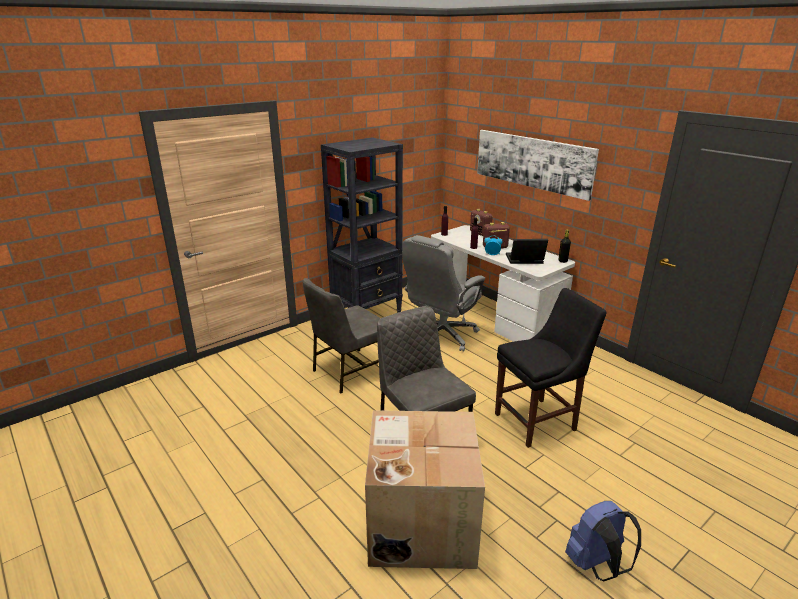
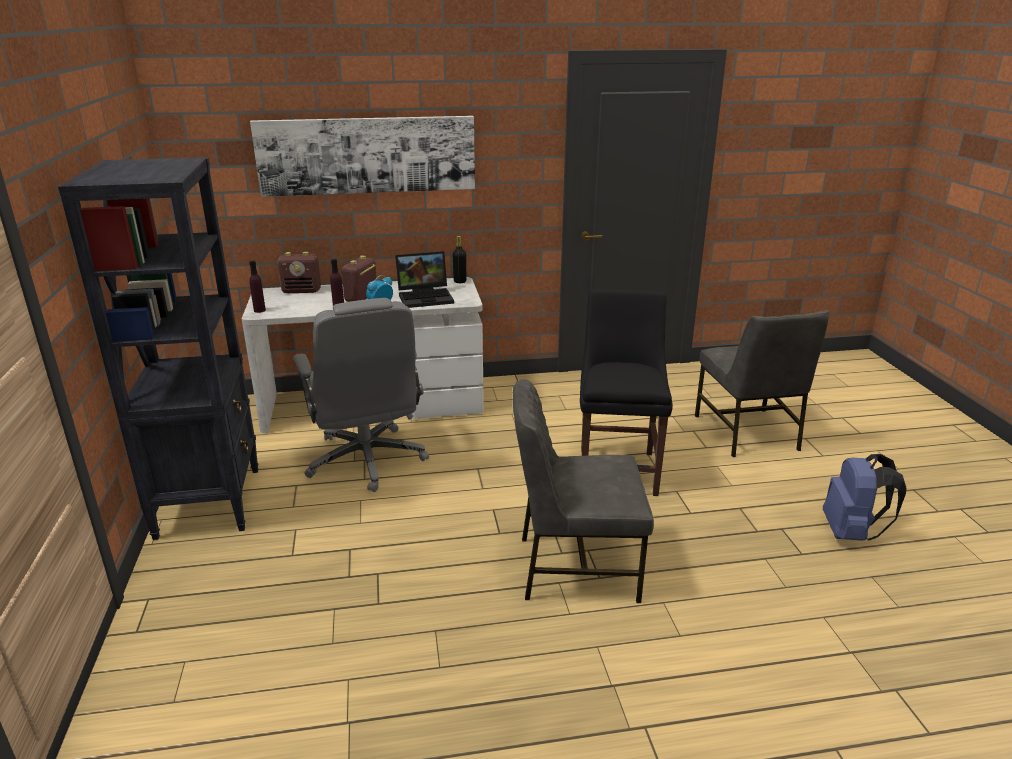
camera: 60 degrees left, 0 degrees up
grey chair [303,278,380,394] -> grey chair moved to [695,310,829,457]
cardboard box [365,410,485,569] -> none
laptop [506,239,548,264] -> laptop turned 135 degrees counterclockwise [395,251,454,308]

